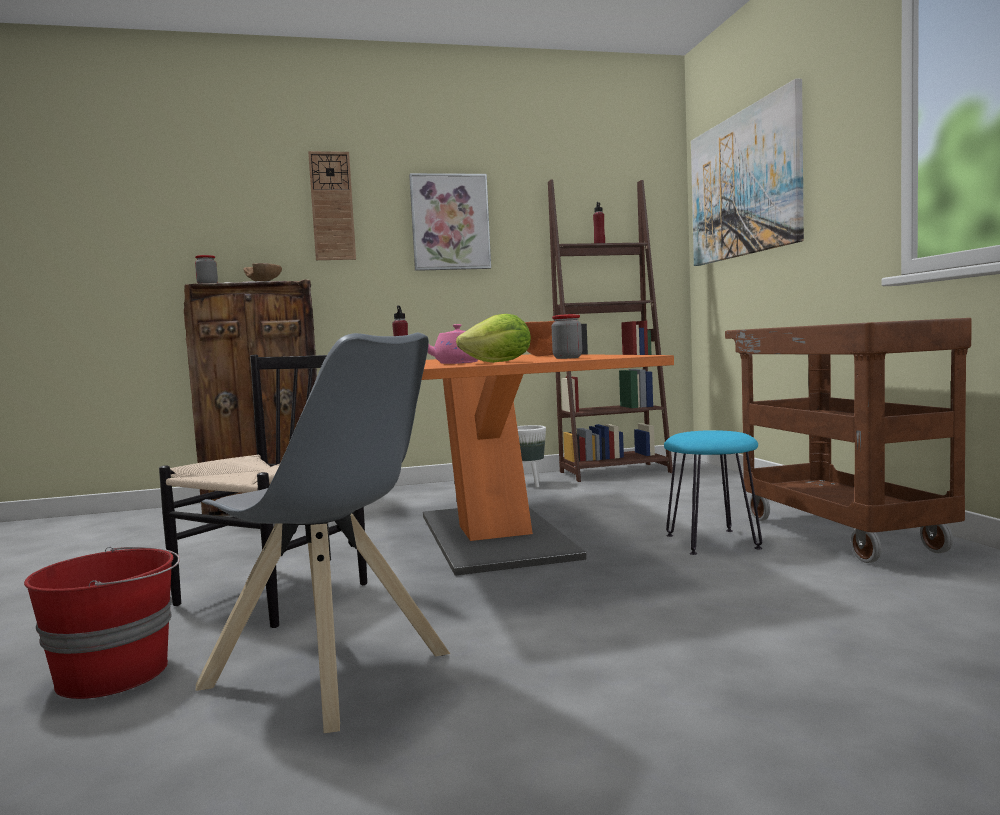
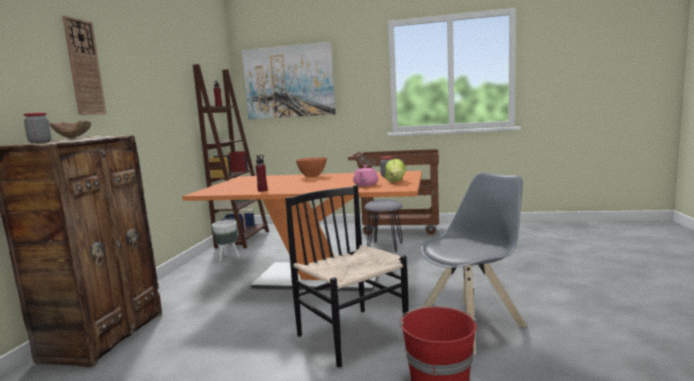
camera: 65 degrees left, 5 degrees up
picture [409,173,491,271] -> none
turquoise stool [664,430,762,555] -> grey stool [364,199,403,252]

